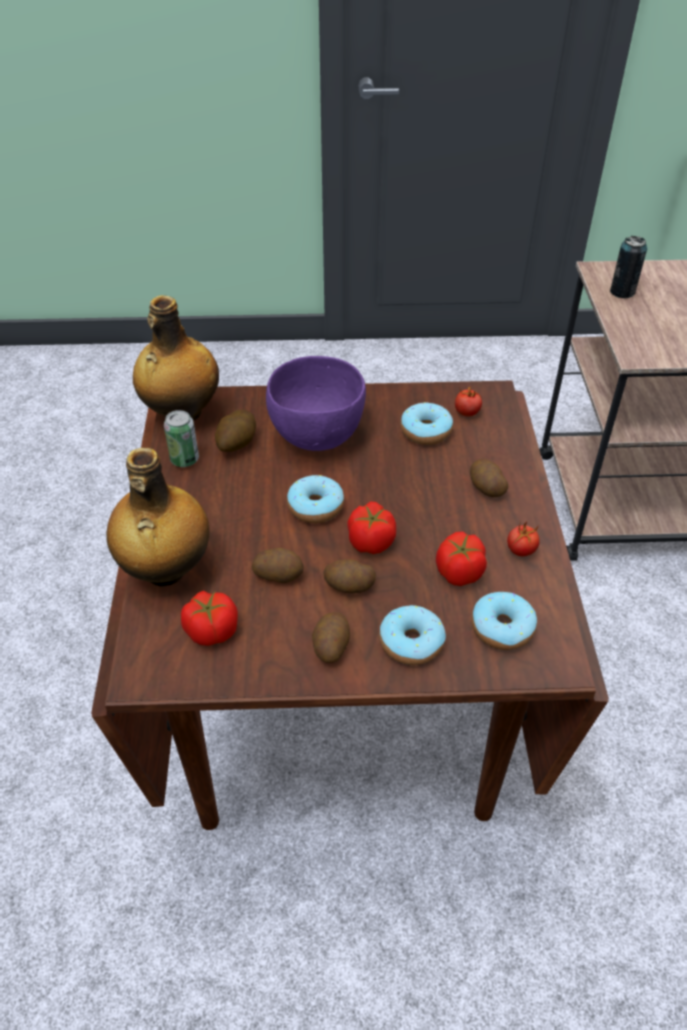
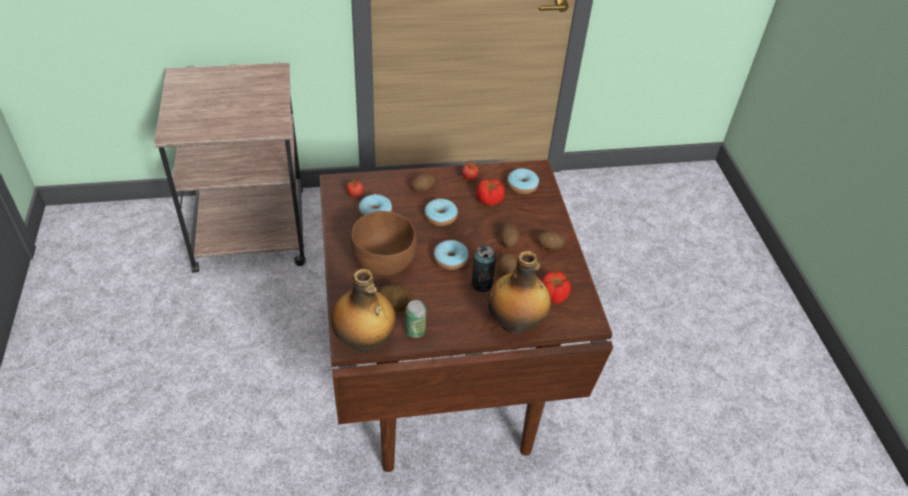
camera: 100 degrees left, 0 degrees up
purple bowl [266,356,366,451] -> brown bowl [351,211,417,276]
tomato [347,502,396,554] -> none
donut [379,605,446,665] -> donut moved to [424,198,458,226]
can [610,236,648,298] -> can moved to [471,245,496,292]

